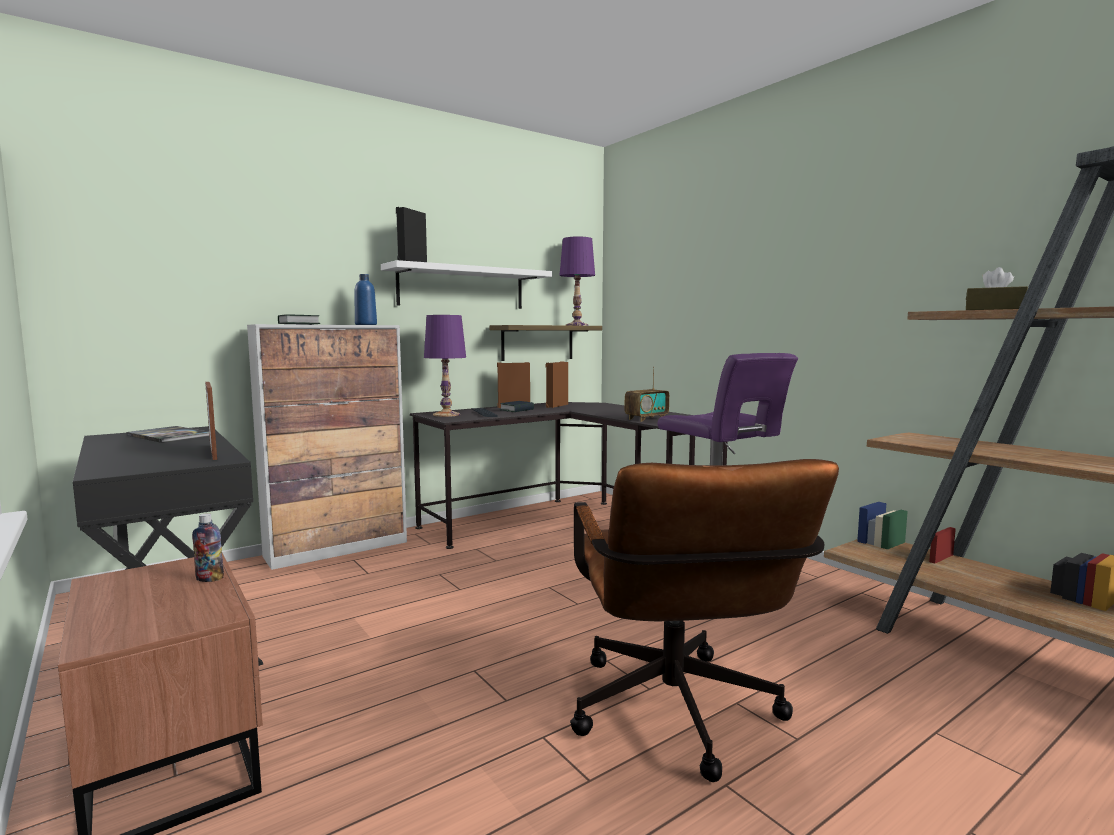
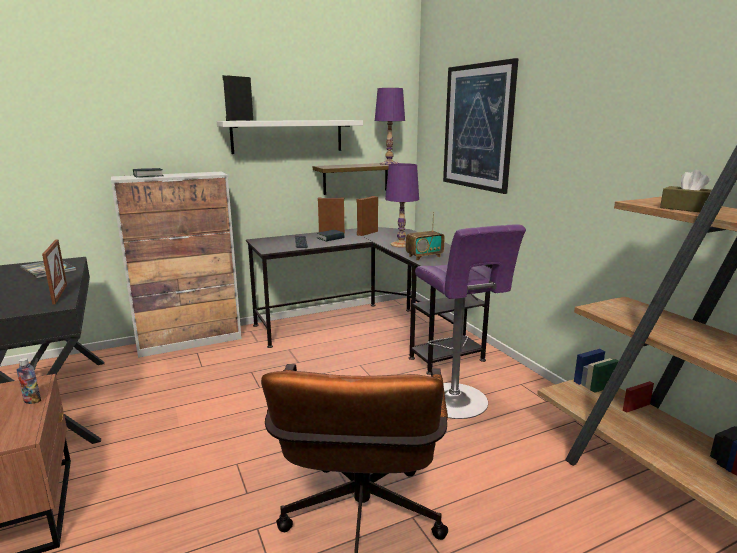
camera: 10 degrees right, 10 degrees up
blue bottle [355,274,377,325] -> none
purple table lamp [424,315,466,417] -> purple table lamp moved to [385,163,419,248]
none -> picture [443,58,519,194]

